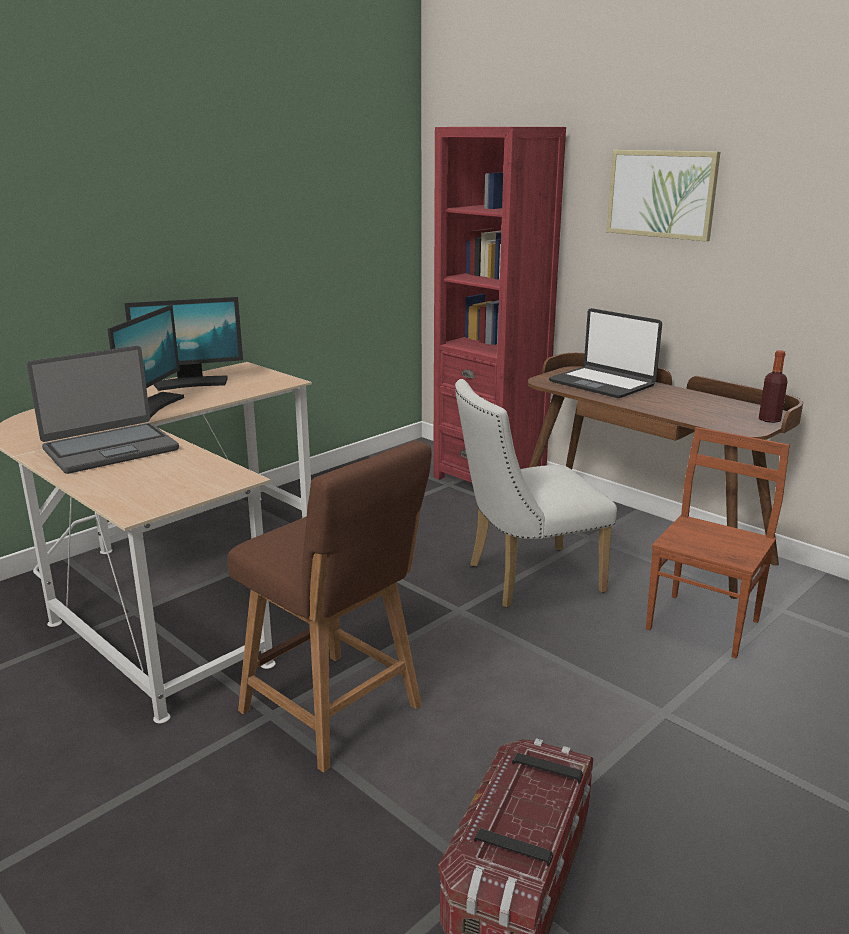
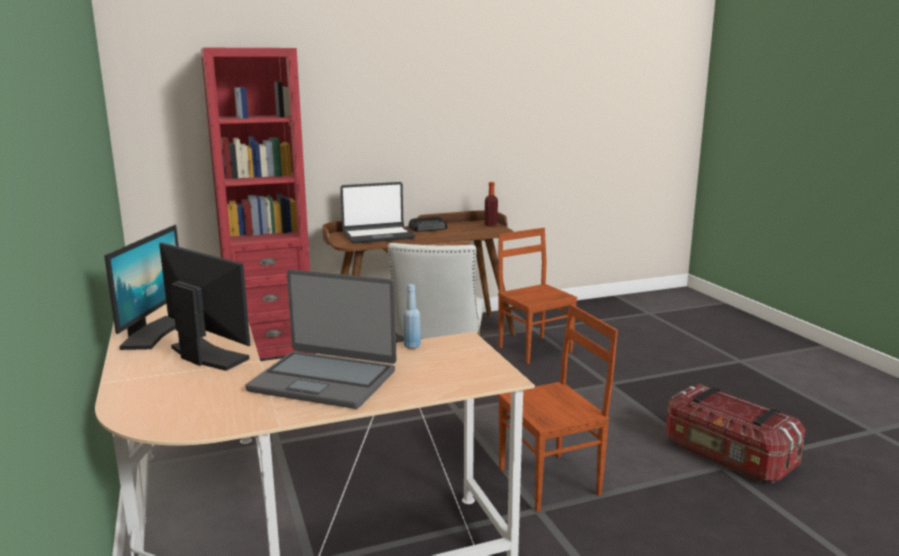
camera: 65 degrees left, 5 degrees down
laptop [27,346,179,474] -> laptop turned 120 degrees clockwise [246,270,396,409]
brown stool [228,441,432,772] -> brown chair [498,304,618,512]
picture [606,150,720,242] -> none
none -> blue bottle [403,284,421,349]
none -> radio [409,217,447,232]

